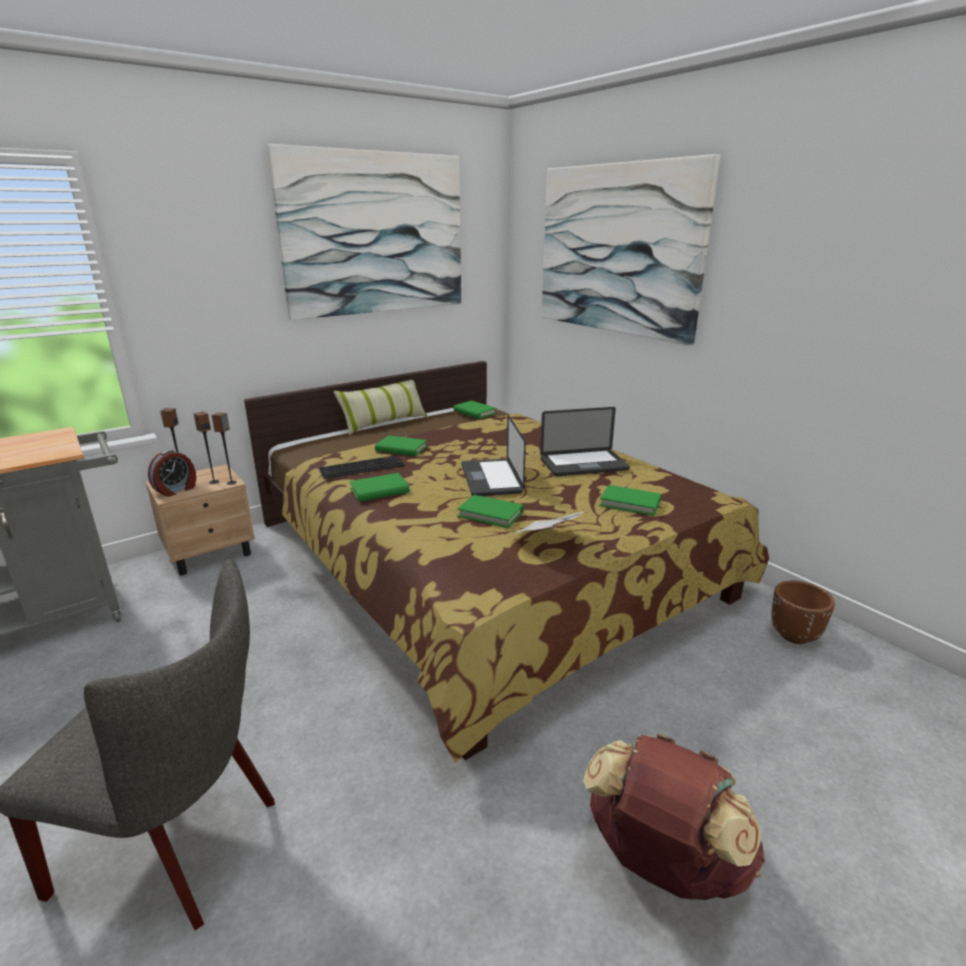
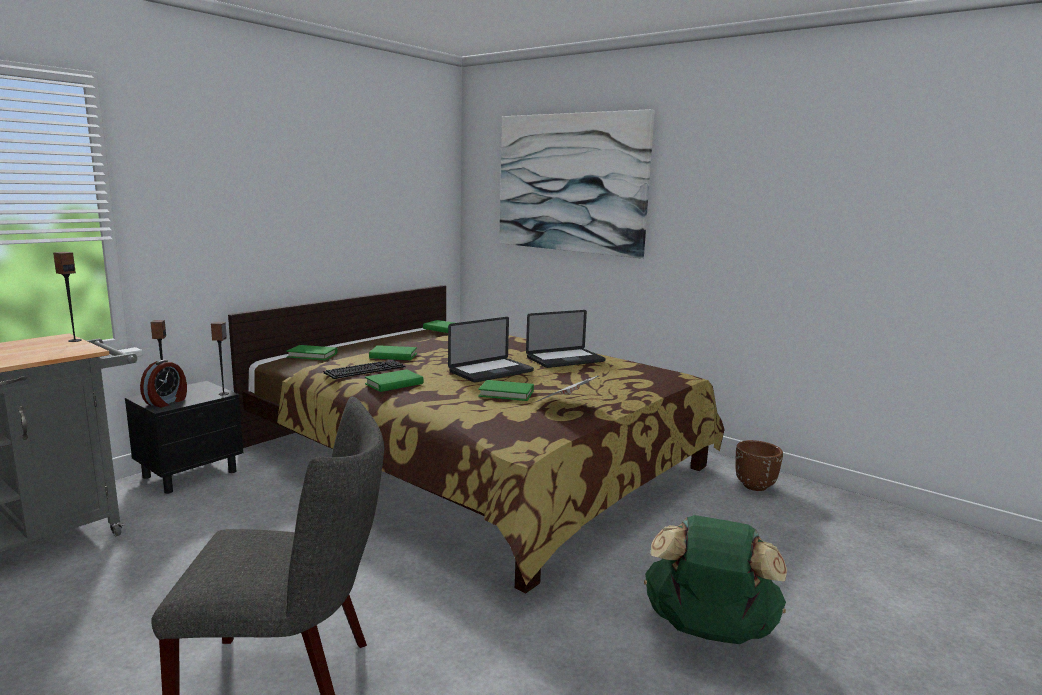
camera: 15 degrees left, 10 degrees down
beige nightstand [146,464,255,575] -> black nightstand [125,381,243,494]
speaker [194,412,219,484] -> speaker moved to [53,252,81,342]
picture [267,144,461,320] -> none
pillow [333,380,427,435] -> none
laptop [461,415,526,496] -> laptop turned 105 degrees counterclockwise [448,317,534,383]
brown backpack [583,734,765,900] -> green backpack [644,515,787,644]
green book [600,485,661,516] -> green book moved to [286,345,338,360]

